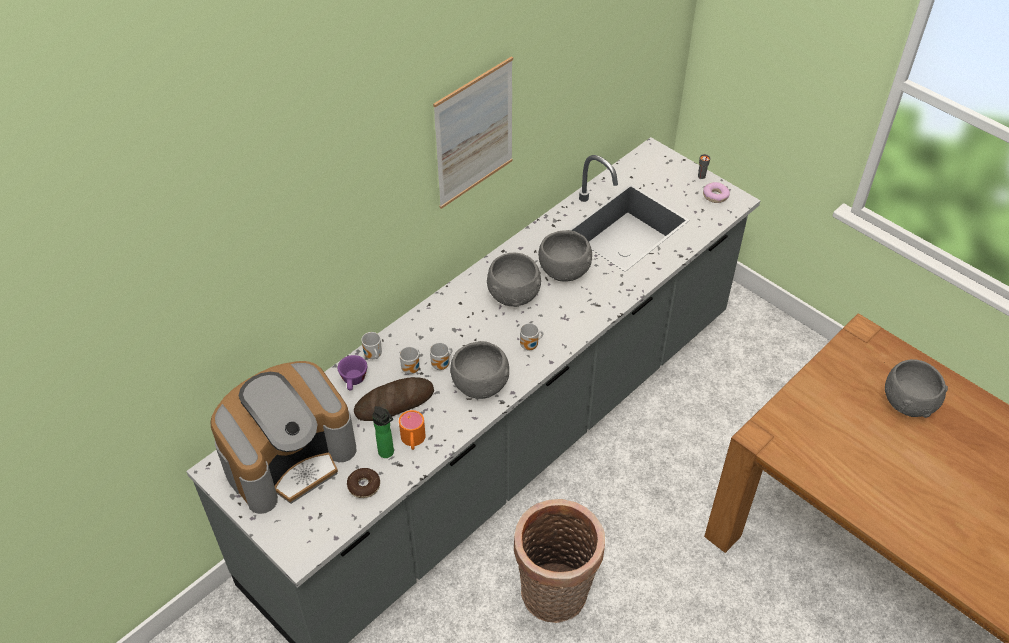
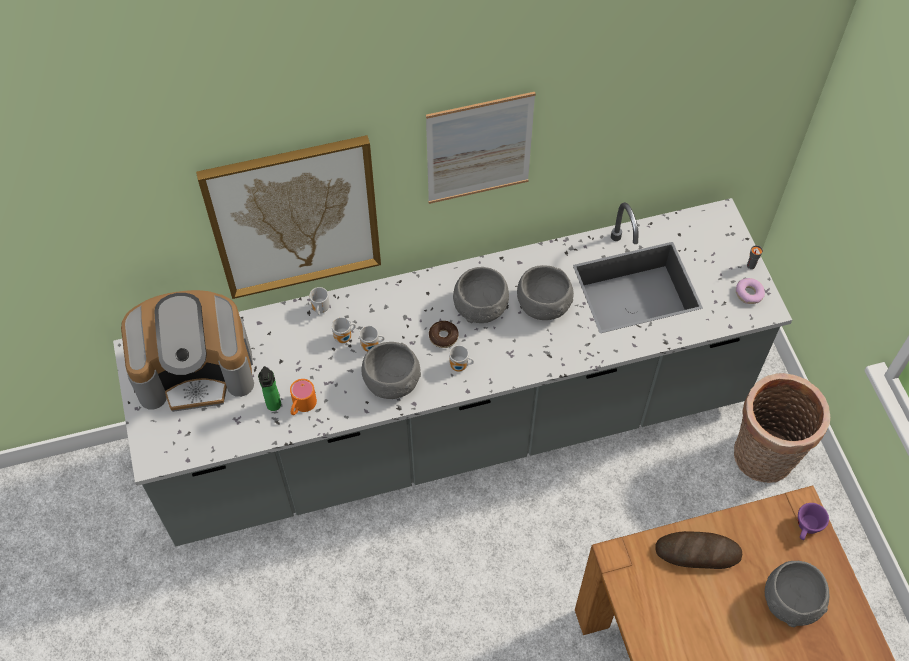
camera: 30 degrees right, 10 degrees up
purple cup [338,355,367,390] -> purple cup moved to [798,503,829,540]
donut [347,468,380,498] -> donut moved to [429,321,459,348]
bread [354,377,434,421] -> bread moved to [655,531,742,569]
basket [514,499,605,623] -> basket moved to [734,373,830,483]
none -> picture [196,135,381,299]

